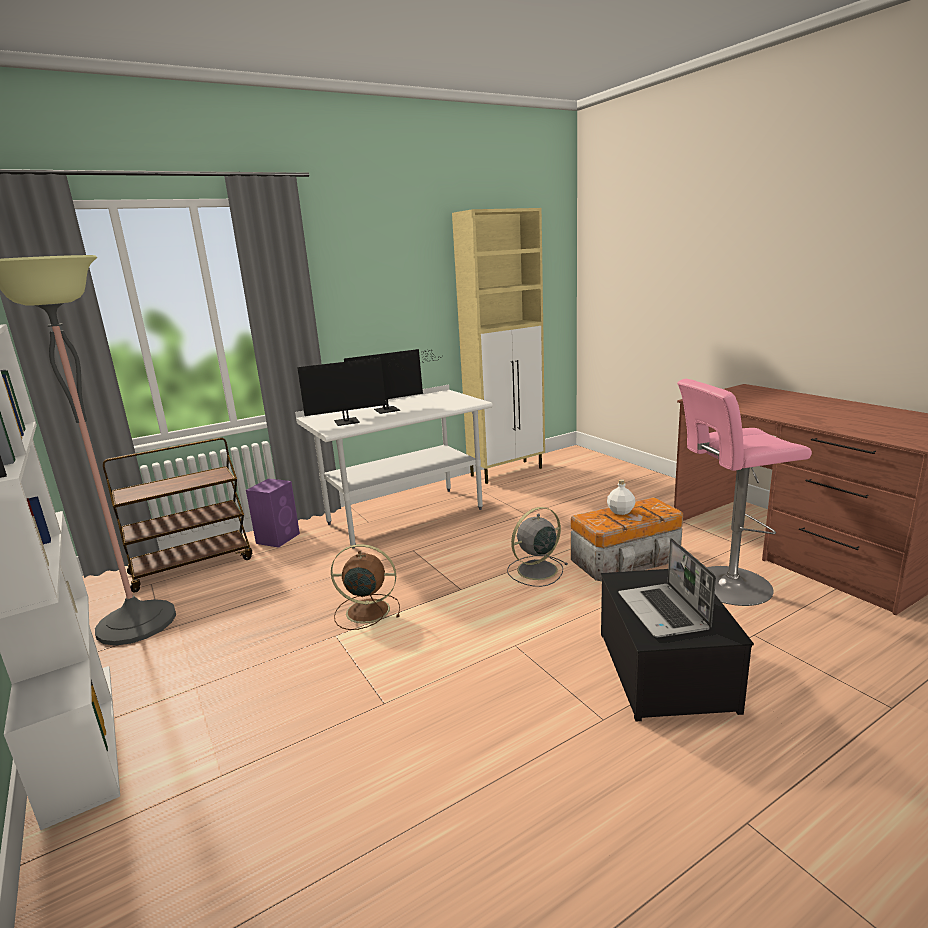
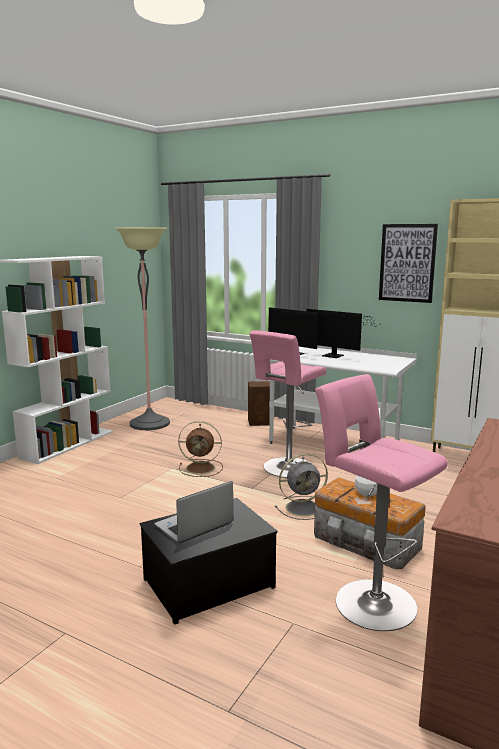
camera: 60 degrees right, 5 degrees down
brown cart [103,437,252,592] -> none
purple speaker [246,478,300,548] -> brown speaker [248,381,270,426]
brown fan [331,544,400,630] -> brown fan turned 120 degrees clockwise [178,421,223,477]
grey fan [507,507,569,587] -> grey fan turned 135 degrees clockwise [275,454,328,520]
none -> pink stool [249,330,326,478]
none -> picture [379,224,438,303]

